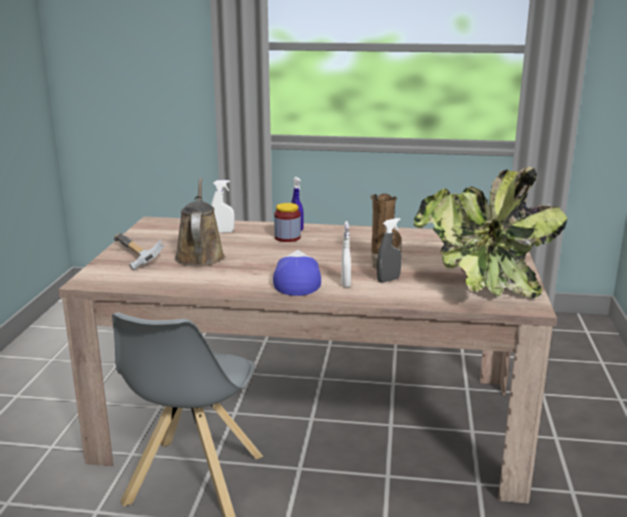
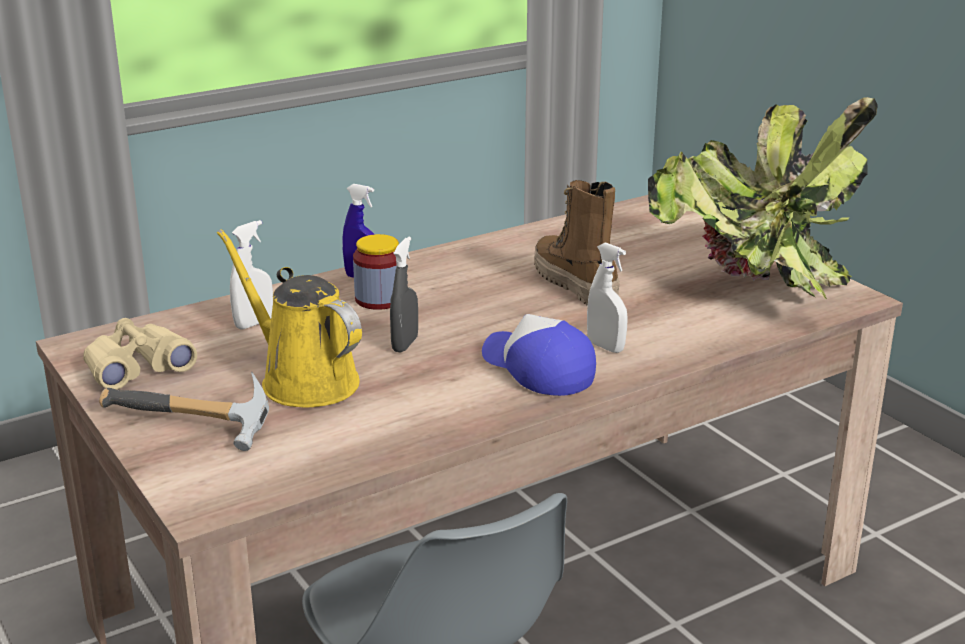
camera: 40 degrees left, 5 degrees up
brown watering can [175,178,225,266] -> yellow watering can [217,229,362,407]
grey spray bottle [377,218,402,283] -> grey spray bottle moved to [390,236,418,353]
none -> beige binoculars [83,318,197,390]

